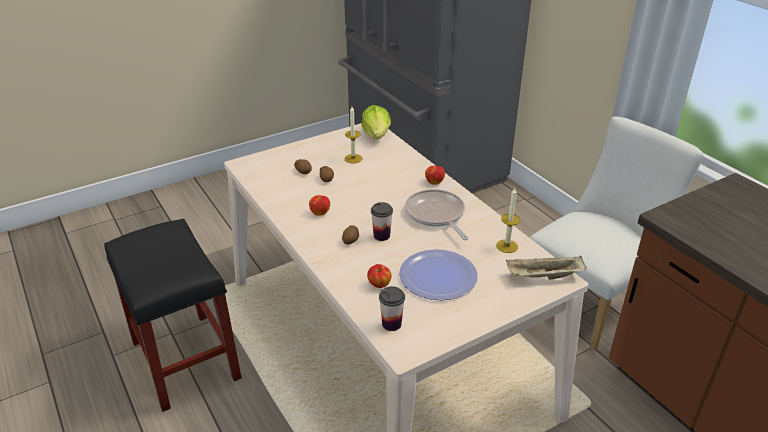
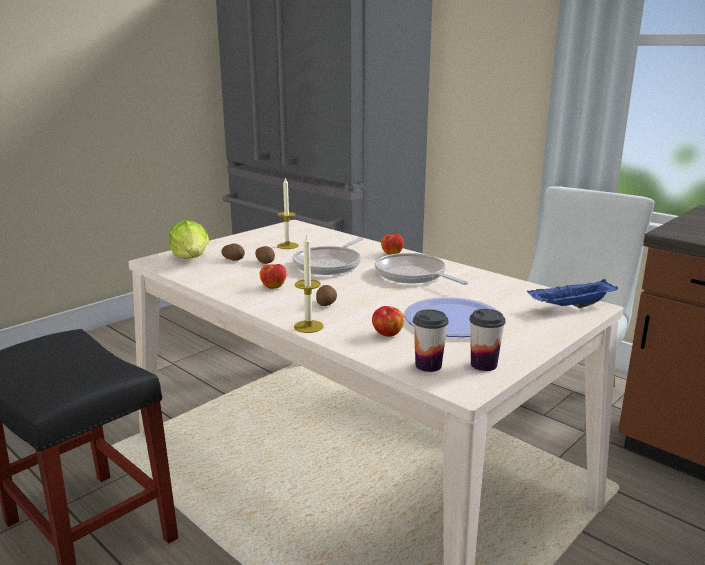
camera: 15 degrees left, 15 degrees down
lettuce [361,105,391,139] -> lettuce moved to [169,220,209,259]
cup [371,202,393,241] -> cup moved to [469,309,506,371]
candle [496,188,520,253] -> candle moved to [294,233,324,333]
beige tray [506,256,587,279] -> blue tray [527,279,618,308]
none -> frying pan [292,237,364,275]

